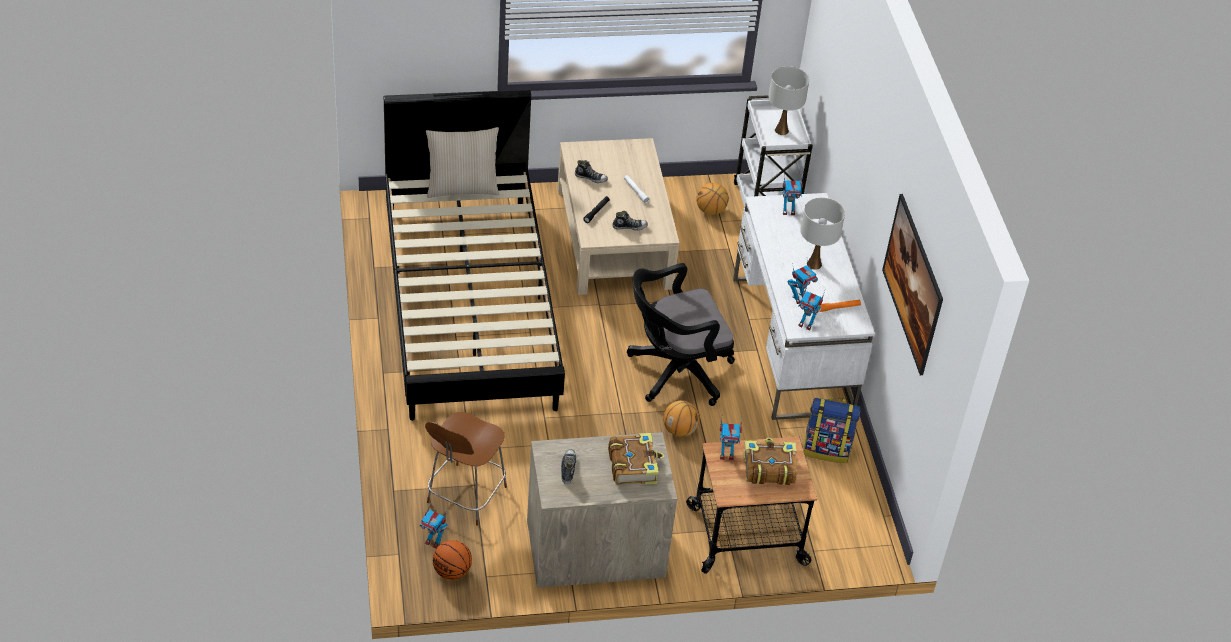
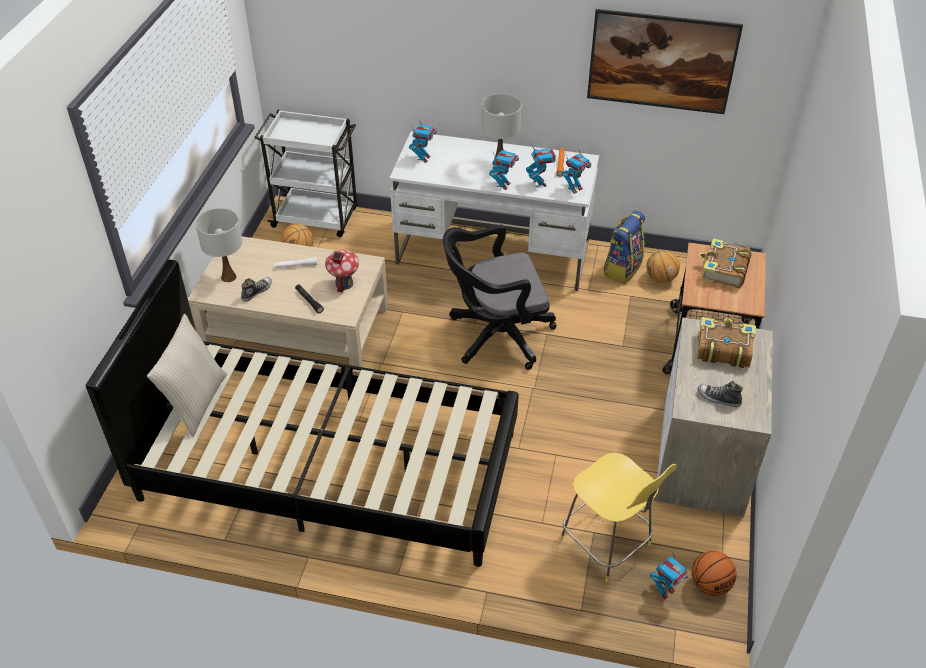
camera: 65 degrees left, 0 degrees up
brown stool [425,412,507,526] -> yellow stool [560,452,677,582]
shoe [612,211,648,230] -> toy house [325,250,359,292]
black office chair [627,263,735,406] -> black office chair turned 75 degrees clockwise [443,225,557,370]
basketball [663,400,700,437] -> basketball moved to [646,250,680,283]
toy robot [720,418,742,460] -> toy robot moved to [489,147,519,190]
white table lamp [768,66,809,135] -> white table lamp moved to [195,208,242,282]

